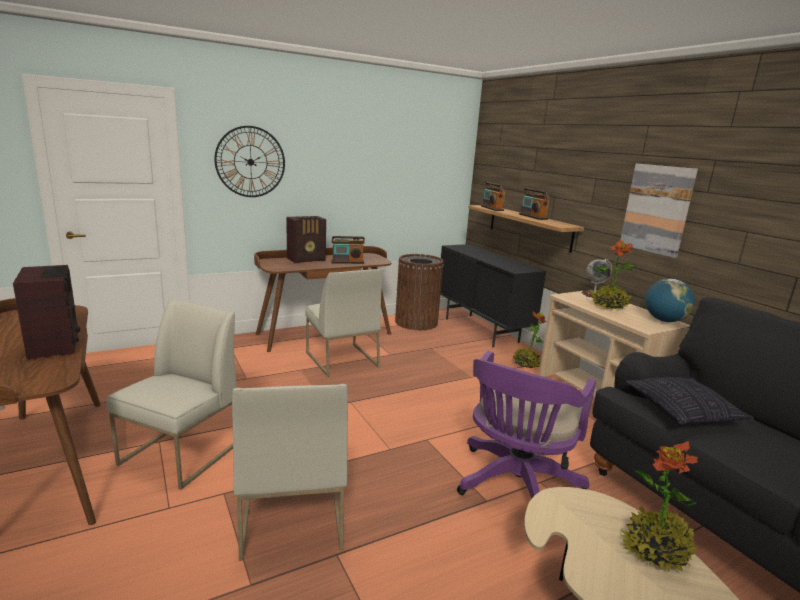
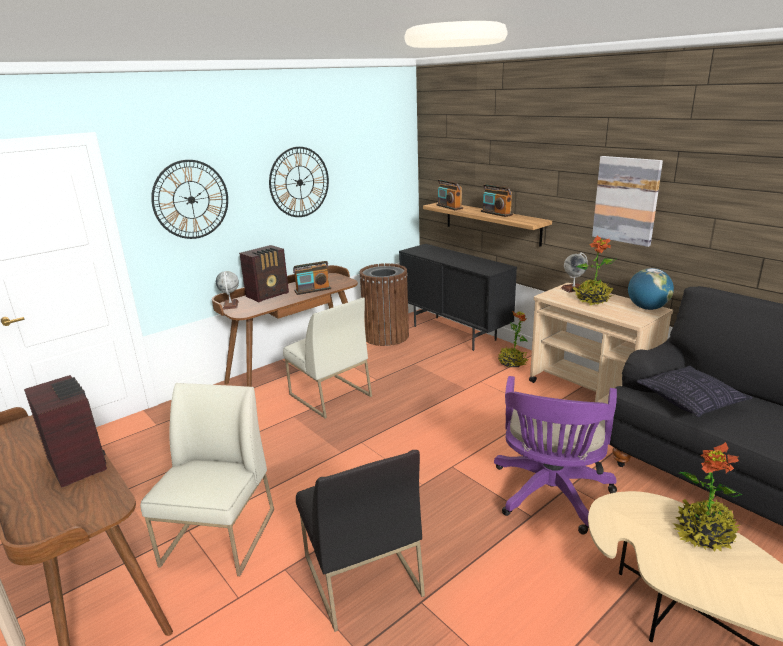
camera: 10 degrees left, 5 degrees up
white chair [232,384,348,561] -> black chair [296,450,425,632]
none -> globe [216,271,239,310]
none -> wall clock [269,147,329,217]

